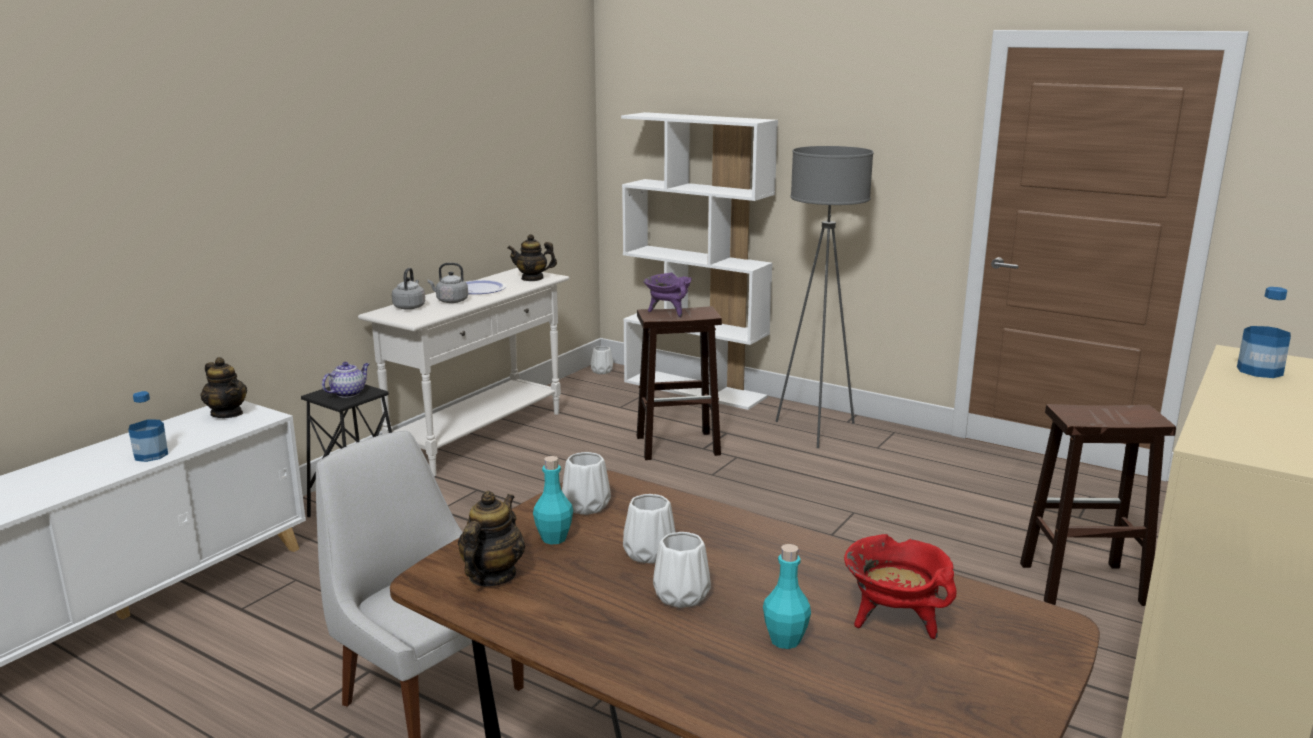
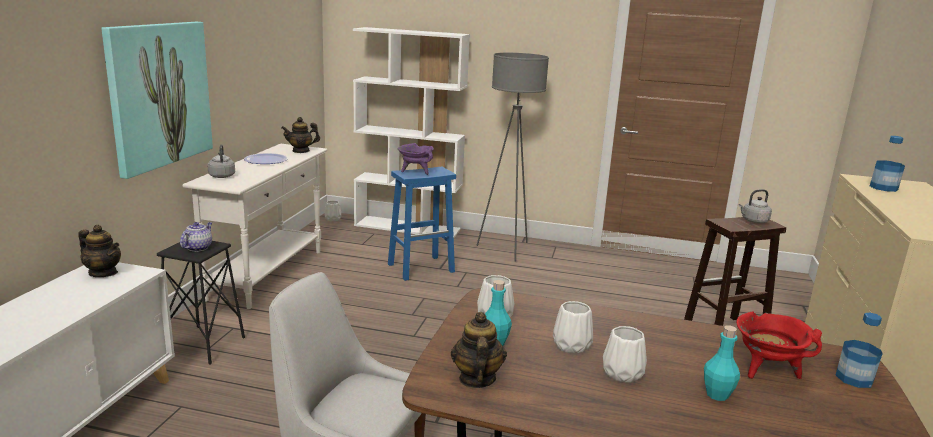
camera: 20 degrees left, 0 degrees up
bottle [128,391,168,462] -> bottle moved to [836,312,883,388]
grey kettle [428,263,468,303] -> grey kettle moved to [739,189,772,223]
brown stool [637,306,722,460] -> blue stool [388,167,456,281]
none -> picture [101,22,213,179]

